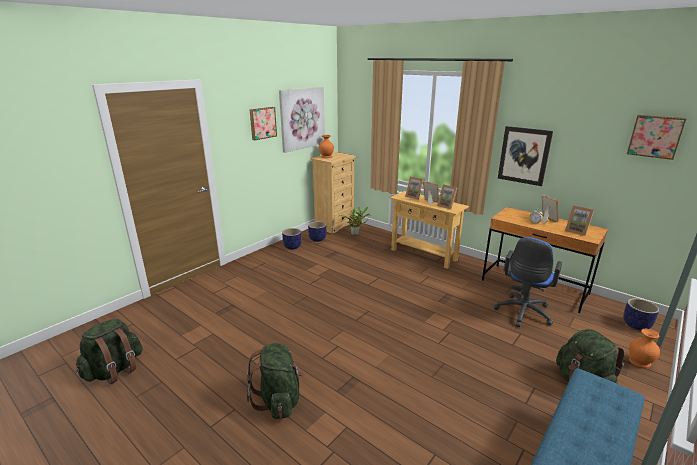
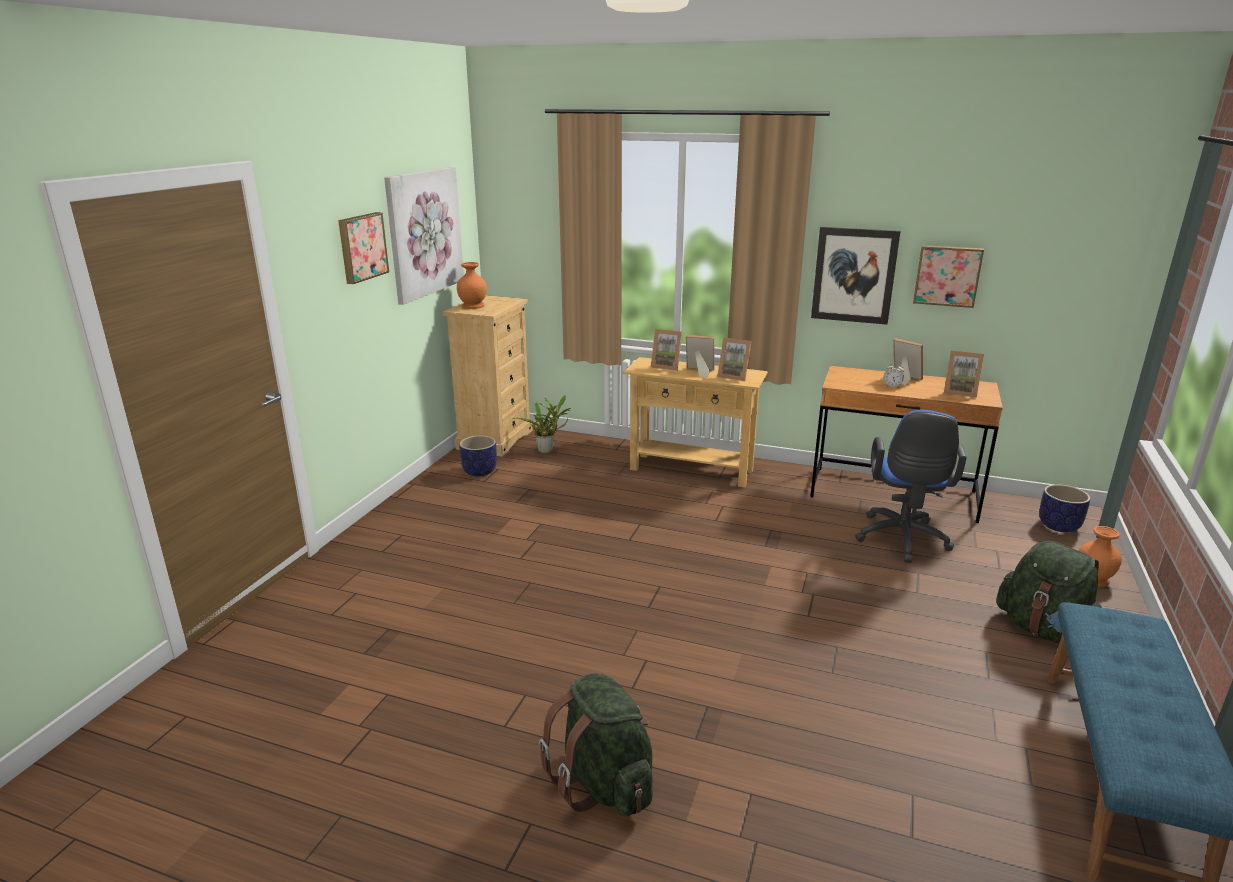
camera: 20 degrees left, 0 degrees up
green backpack [76,319,143,384] -> none
planter [282,228,302,249] -> none
picture [627,115,687,160] -> picture moved to [913,245,984,308]

